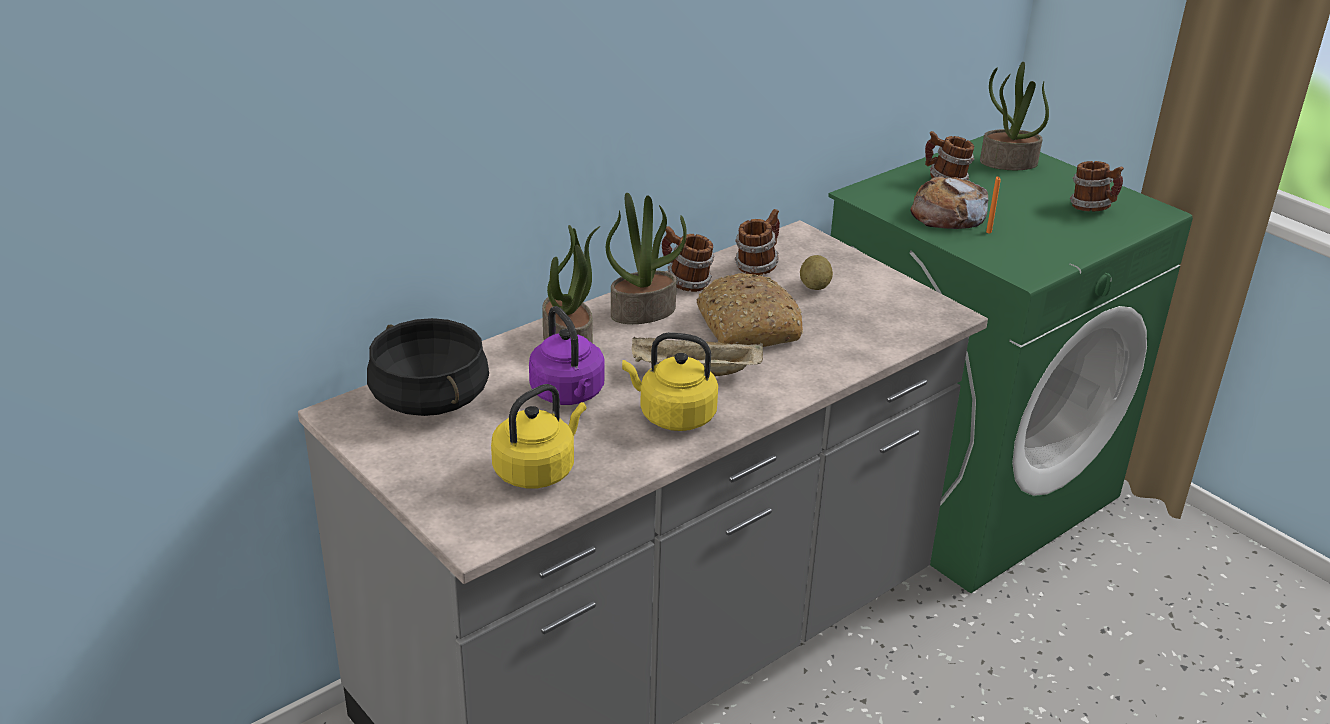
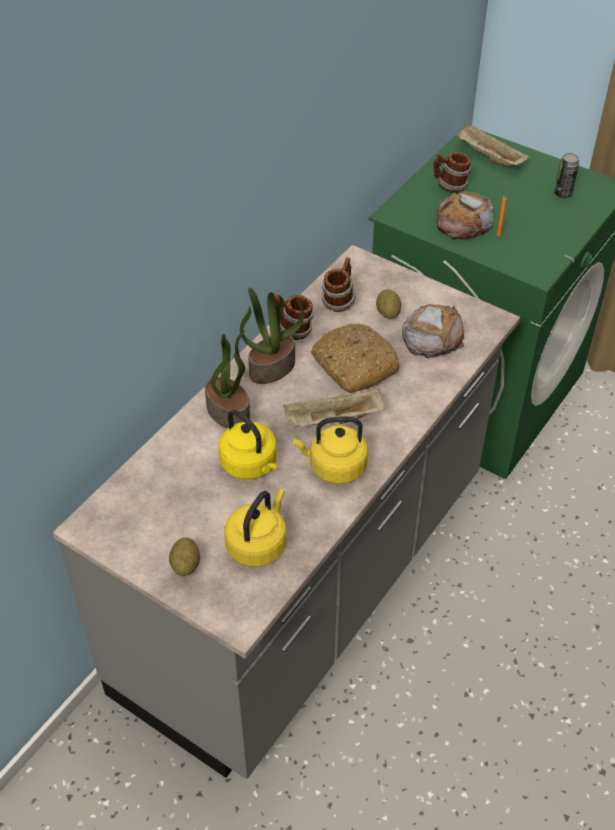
camera: 15 degrees left, 15 degrees up
black cooking pot [367,318,489,416] -> none
purple kettle [529,306,604,405] -> yellow kettle [218,409,277,479]
potted plant [980,62,1049,170] -> beige tray [456,124,529,166]
mug [1070,161,1124,212] -> can [554,153,579,198]
none -> potato [169,537,200,577]
none -> bread [402,304,464,359]

